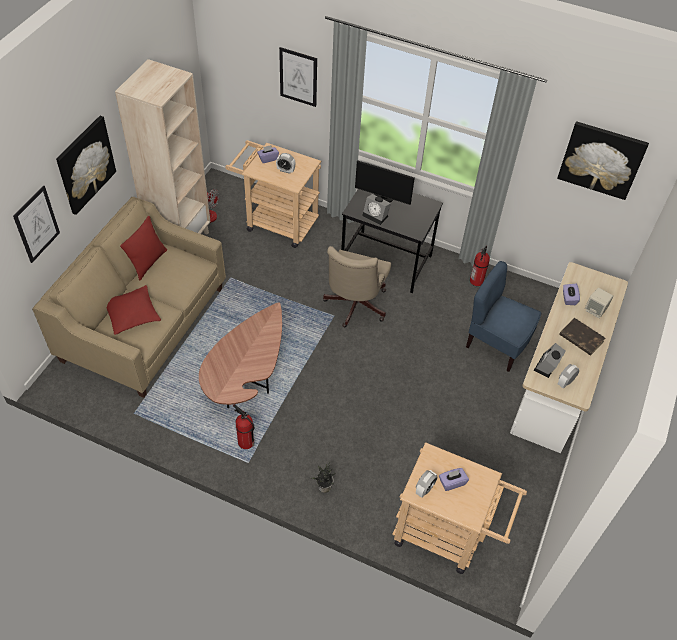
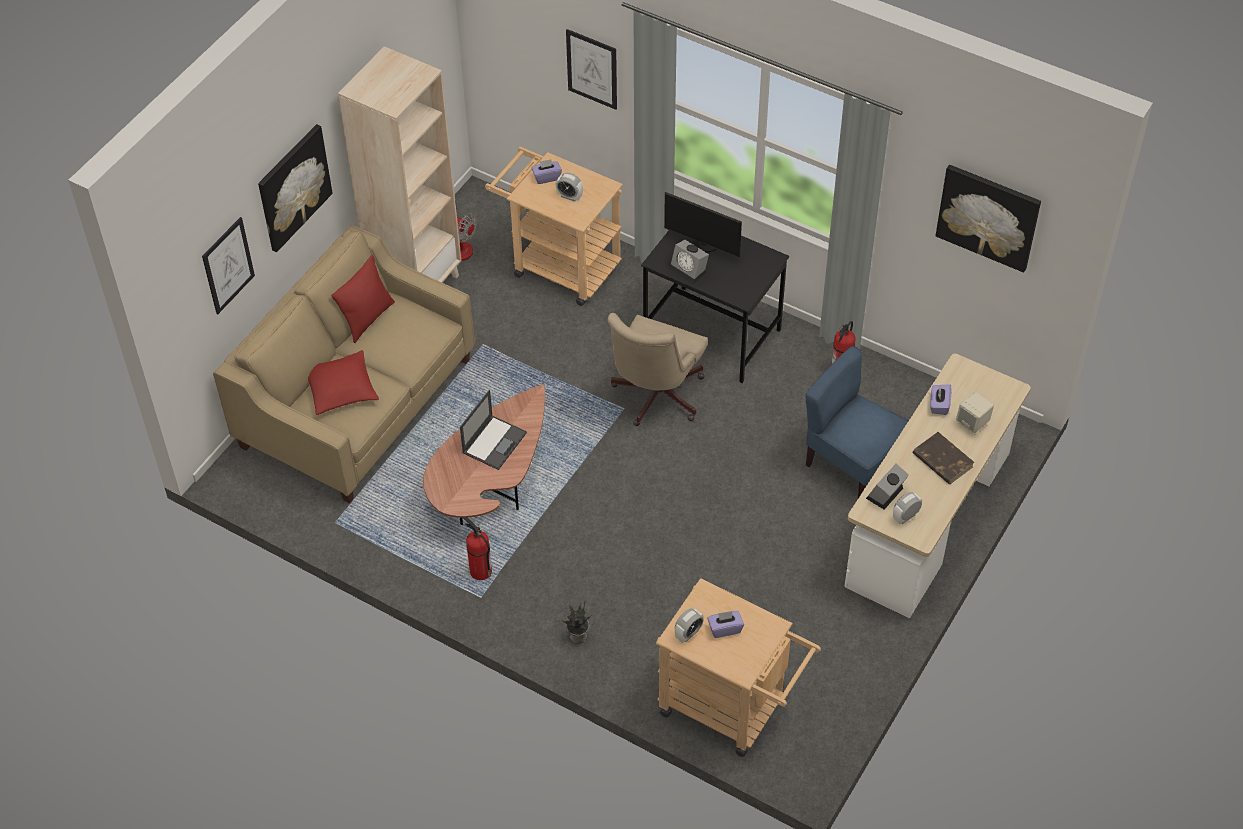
camera: 10 degrees right, 0 degrees up
none -> laptop [460,390,527,470]

